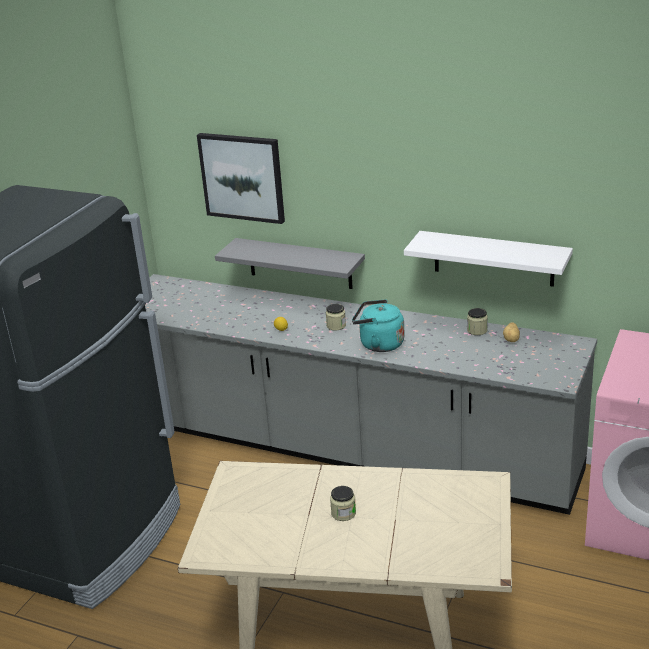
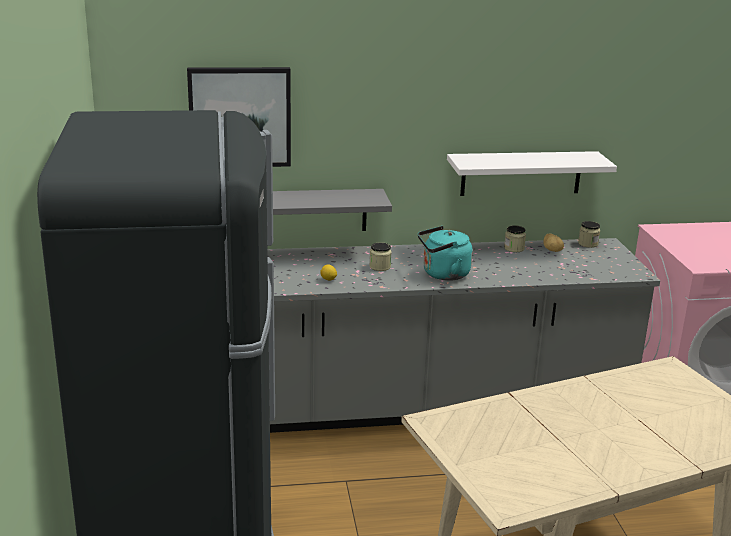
camera: 35 degrees left, 5 degrees down
jar [330,486,356,521] -> jar moved to [578,221,600,248]

